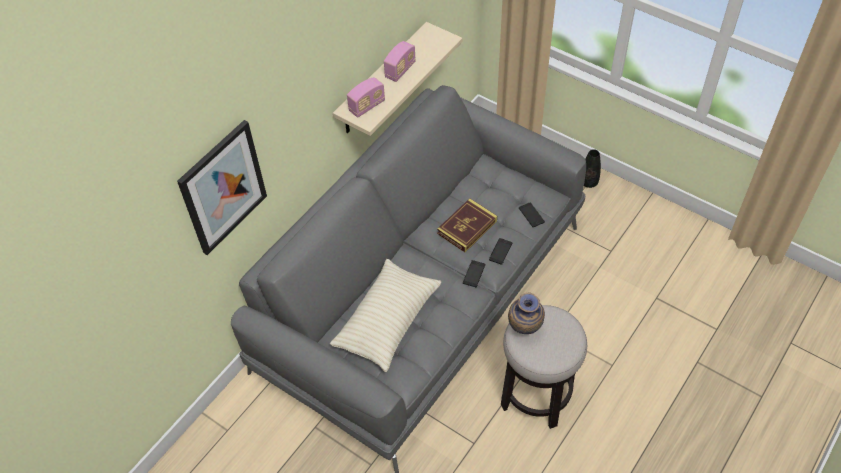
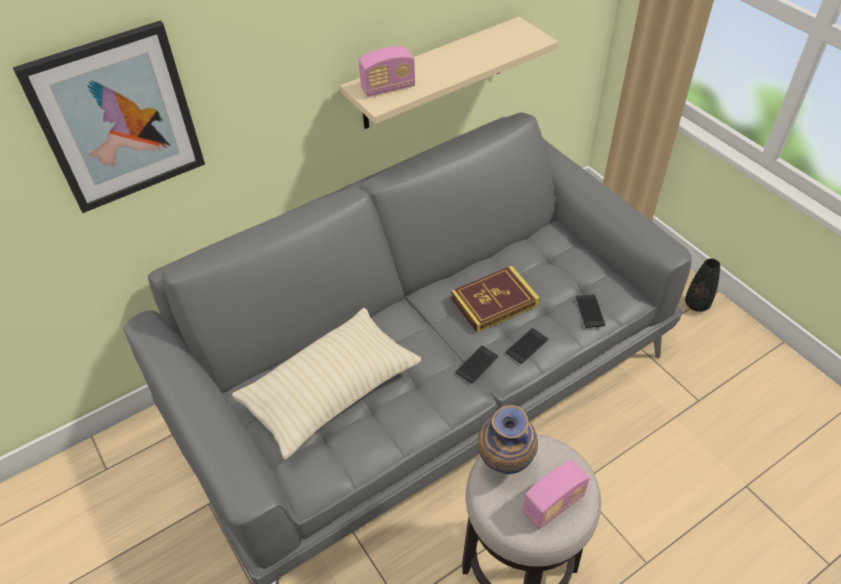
camera: 20 degrees right, 5 degrees down
radio [384,41,416,82] -> radio moved to [522,459,590,529]

